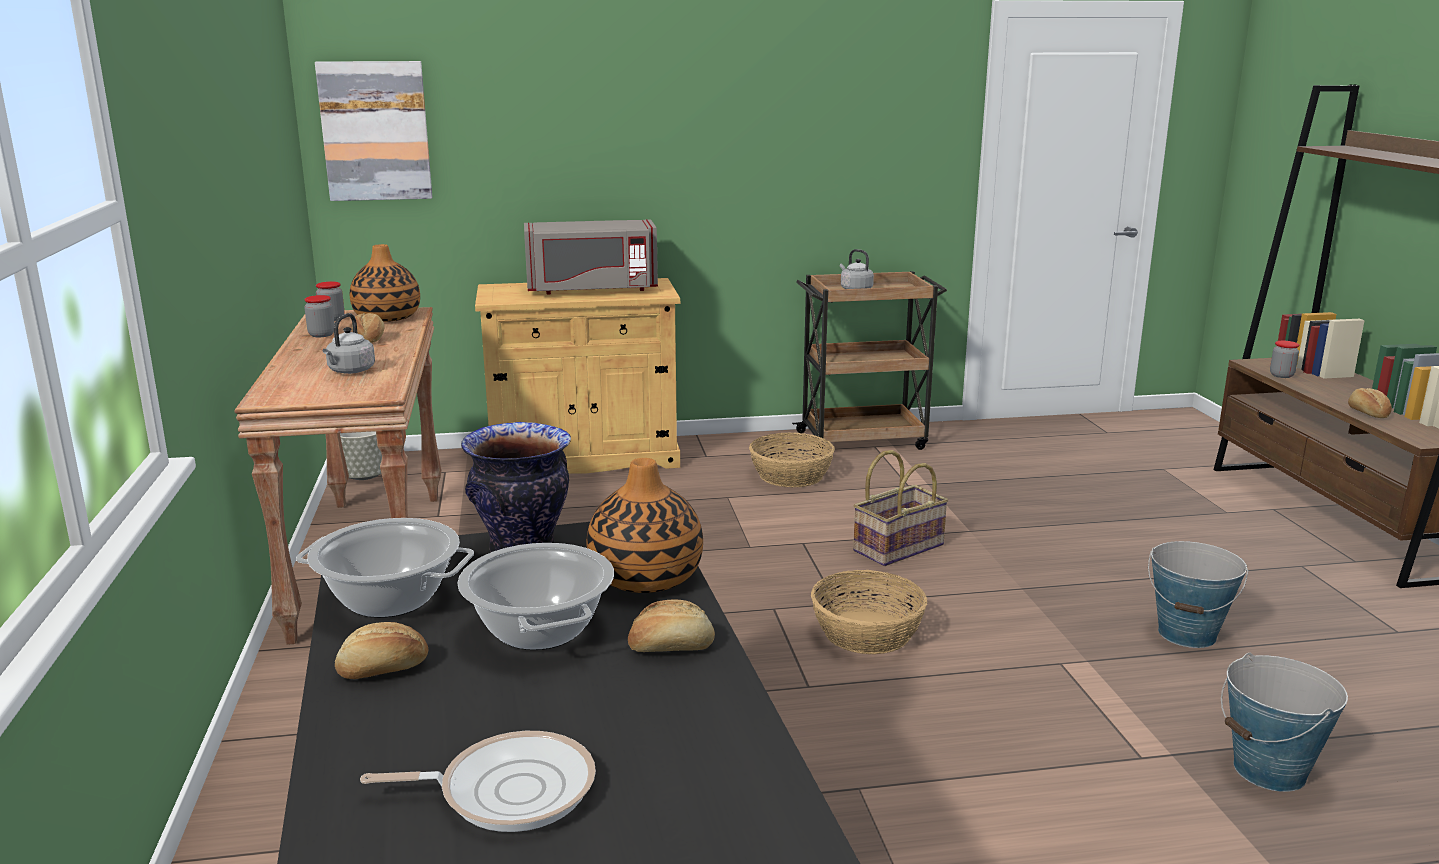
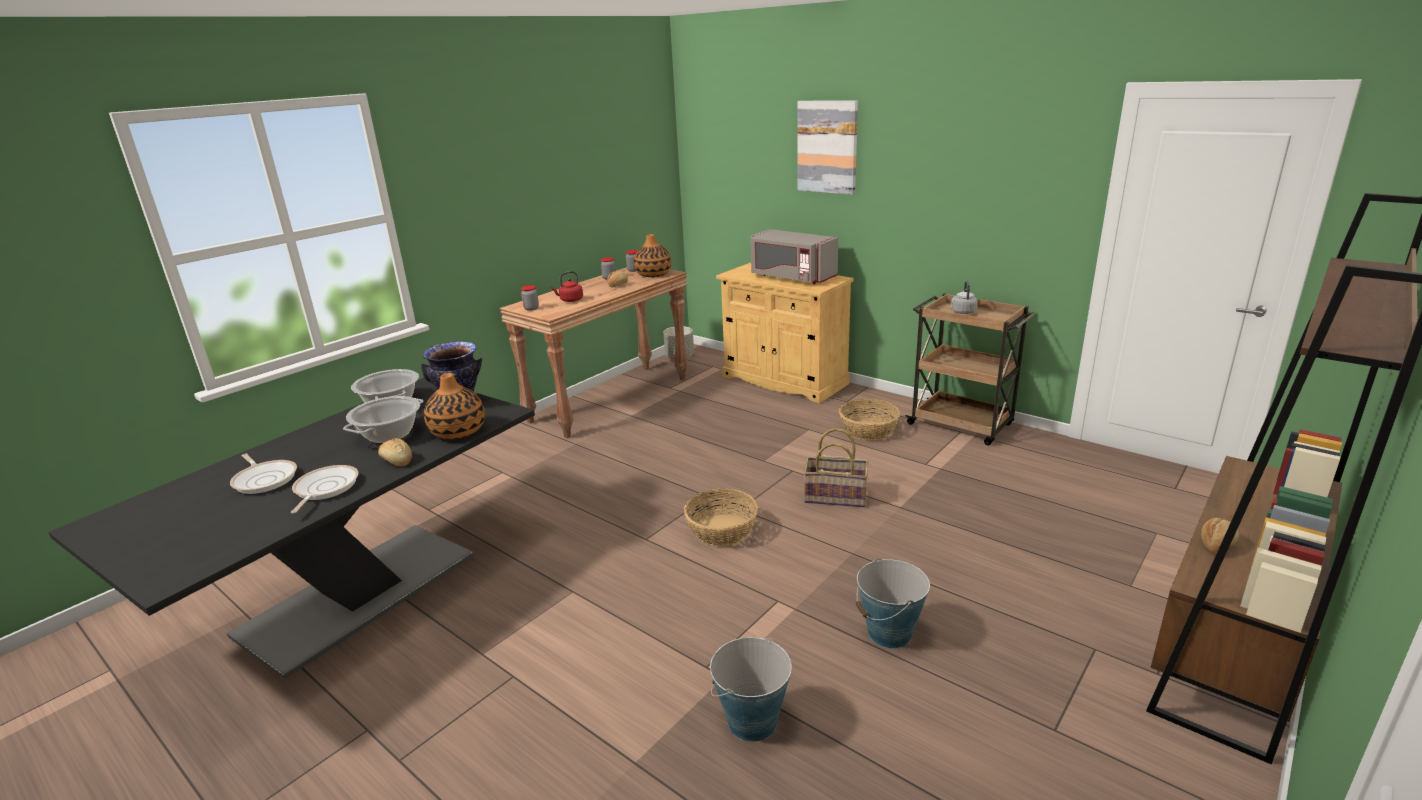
camera: 50 degrees right, 5 degrees up
picture [315,61,432,201] -> picture moved to [797,101,858,195]
grey kettle [323,313,375,374] -> red kettle [551,271,583,302]
bread [335,622,428,679] -> none
jar [1270,341,1299,378] -> jar moved to [521,285,539,311]
none -> frying pan [291,465,359,514]

